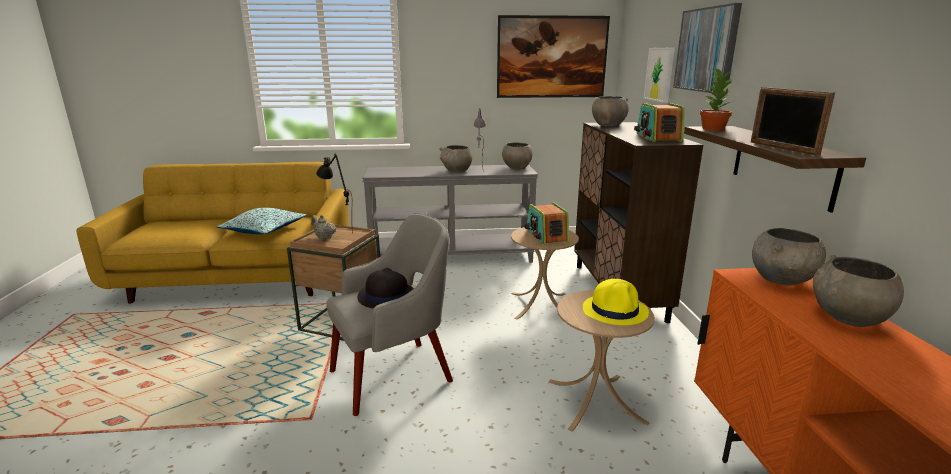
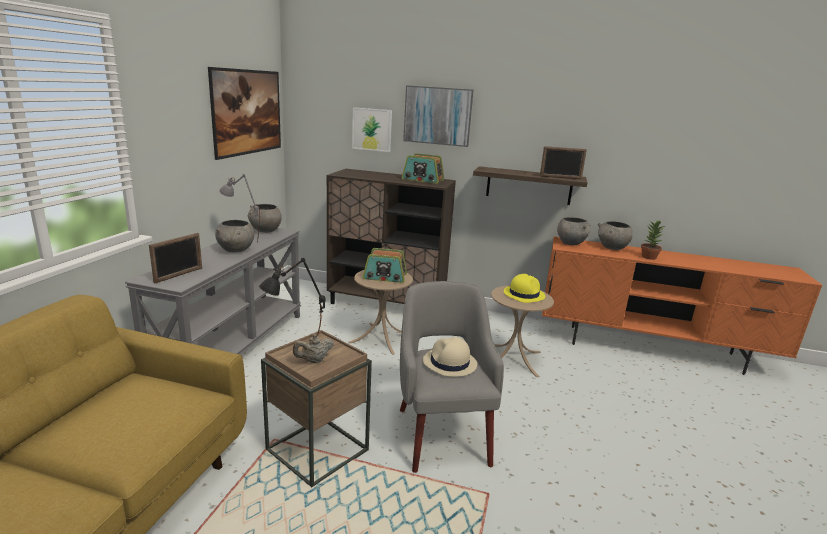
camera: 70 degrees left, 0 degrees up
pillow [217,207,306,234] -> none
black hat [357,268,414,309] -> beige hat [423,337,477,377]
grey bowl [592,96,629,126] -> none
potted plant [700,67,734,131] -> potted plant moved to [641,220,665,260]
none -> picture frame [149,233,202,283]

